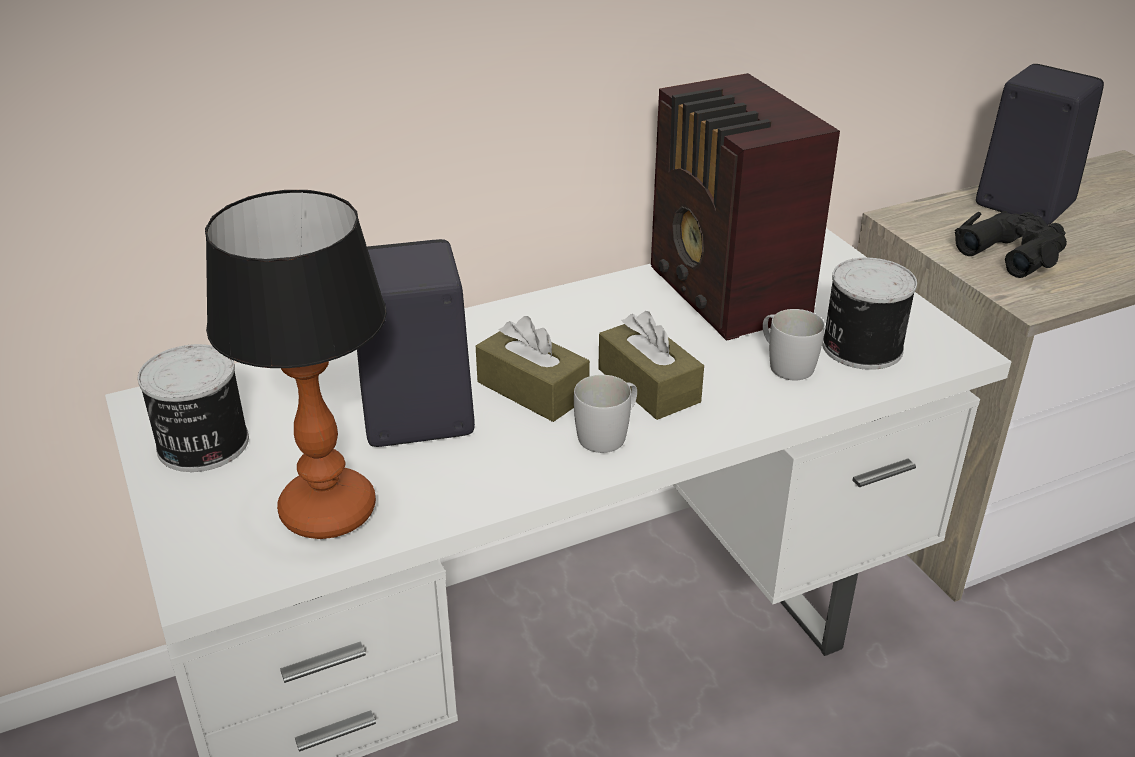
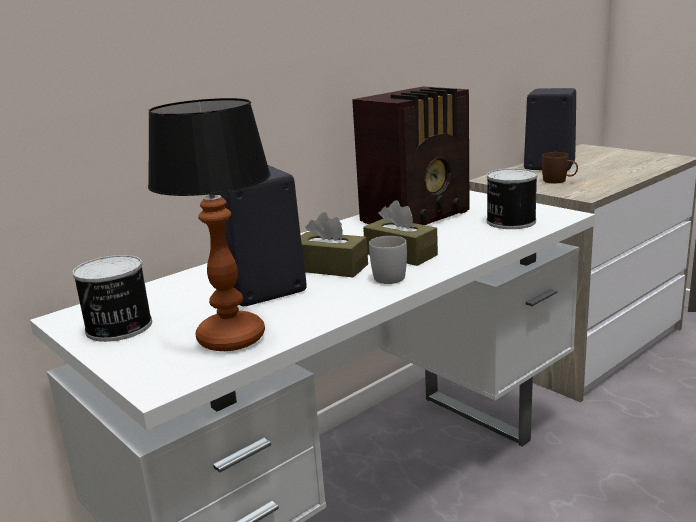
camera: 15 degrees left, 15 degrees down
radio [651,73,840,341] -> radio turned 90 degrees counterclockwise [352,87,470,225]
white mug [763,309,825,380] -> none
black binoculars [955,211,1067,278] -> brown mug [542,152,578,184]

